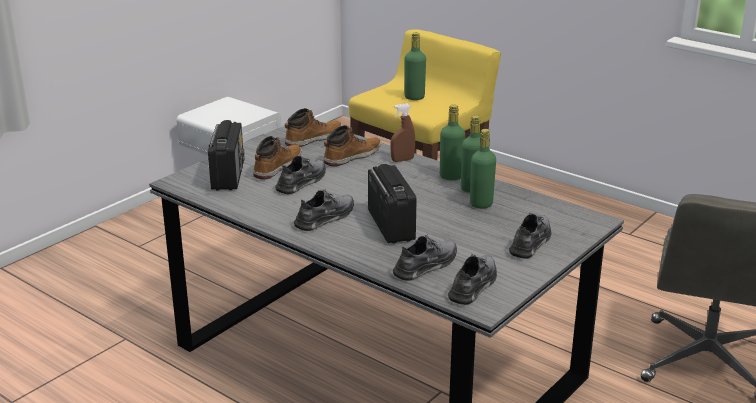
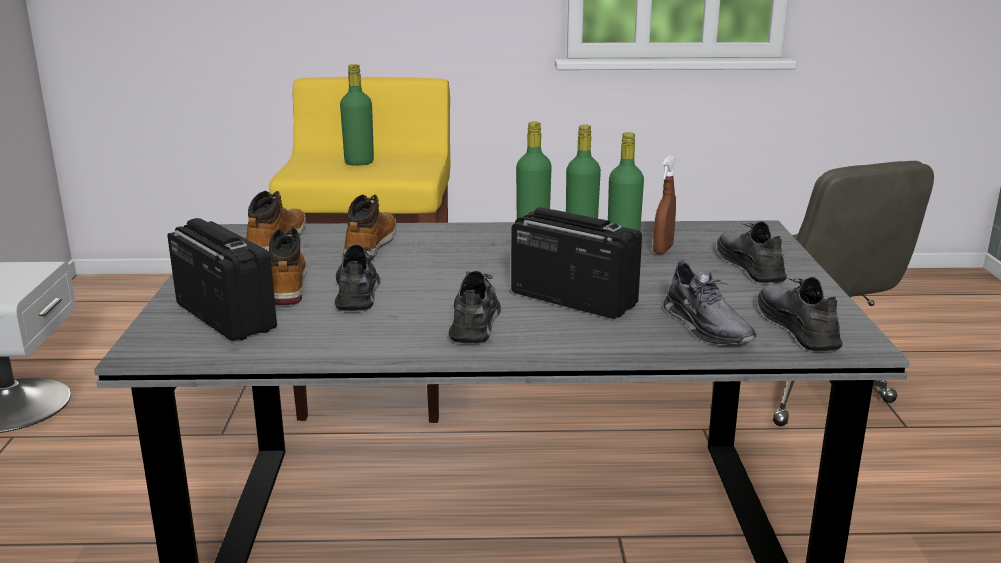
camera: 40 degrees left, 5 degrees down
brown spray bottle [390,103,415,162] -> brown spray bottle moved to [653,155,676,254]
grey shoe [393,235,457,281] -> grey shoe turned 150 degrees clockwise [663,260,756,345]

